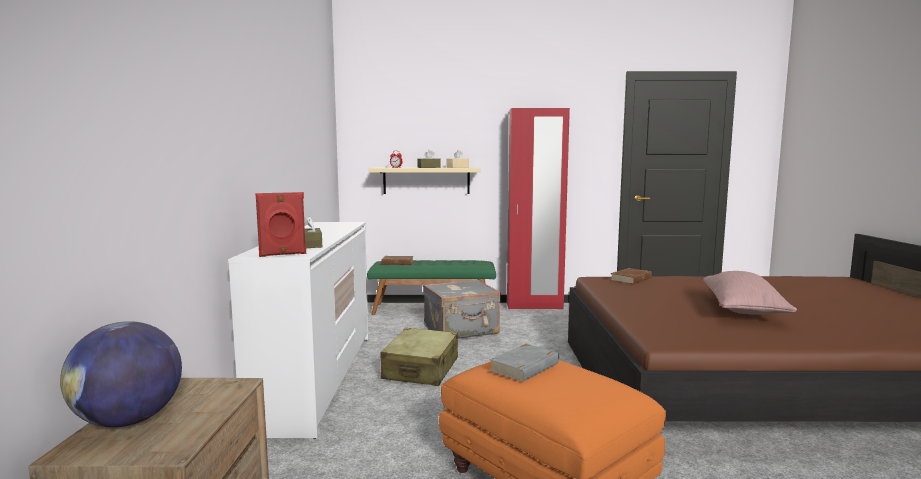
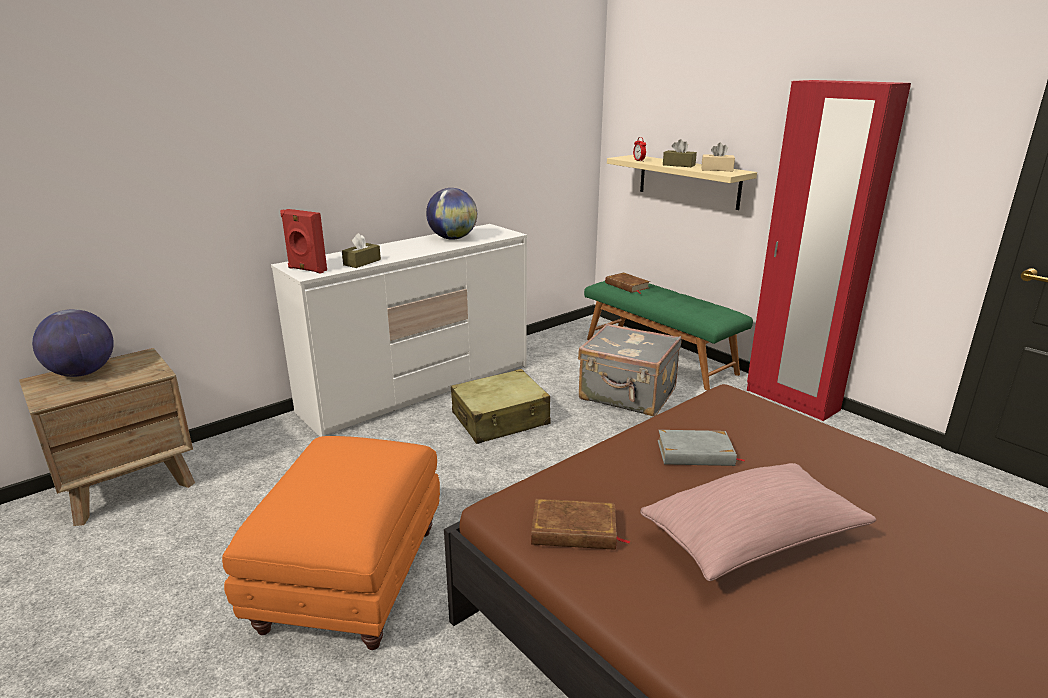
camera: 50 degrees right, 15 degrees up
grey book [489,344,559,382] -> grey book moved to [658,430,744,466]
brown book [610,268,652,284] -> brown book moved to [531,499,631,550]
none -> globe [426,188,477,240]

